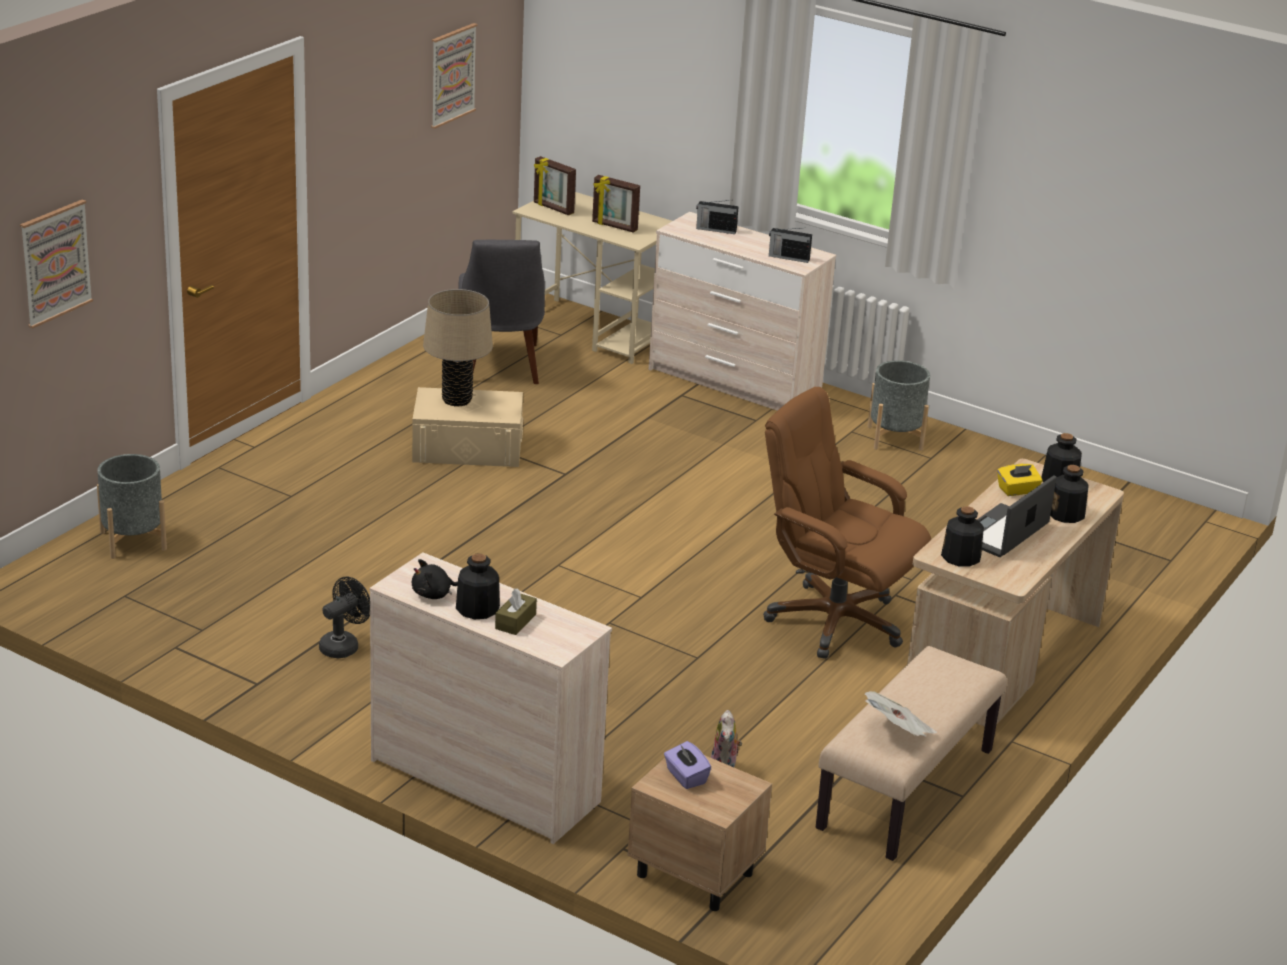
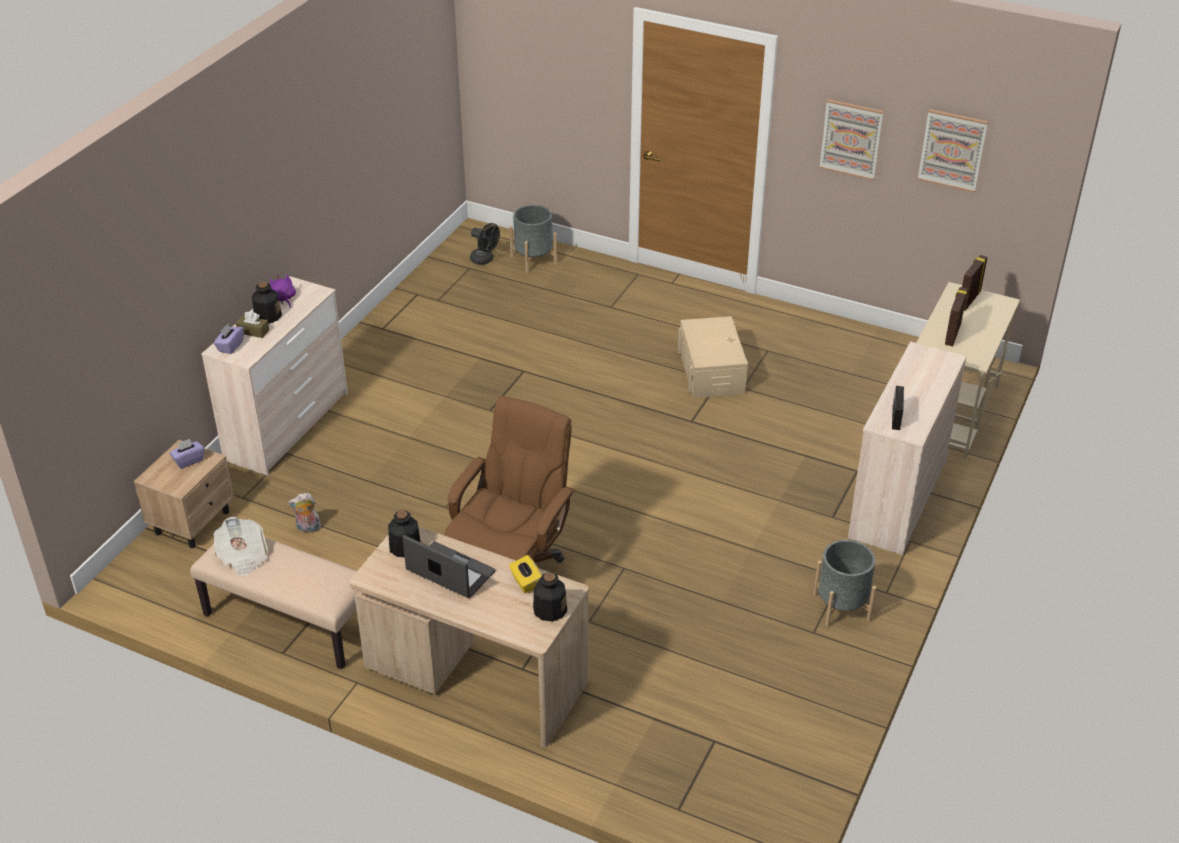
camera: 85 degrees right, 10 degrees up
picture [20,200,93,328] -> picture moved to [819,99,884,180]
black fan [319,576,370,658] -> black fan moved to [470,223,500,265]
black plush toy [412,559,458,599] -> purple plush toy [270,274,296,308]
beige table lamp [423,289,493,407] -> none
grey chair [458,240,545,384] -> none
radio [696,200,739,234] -> none
bottle [1050,465,1089,523] -> none
none -> purple tissue box [214,324,244,354]

